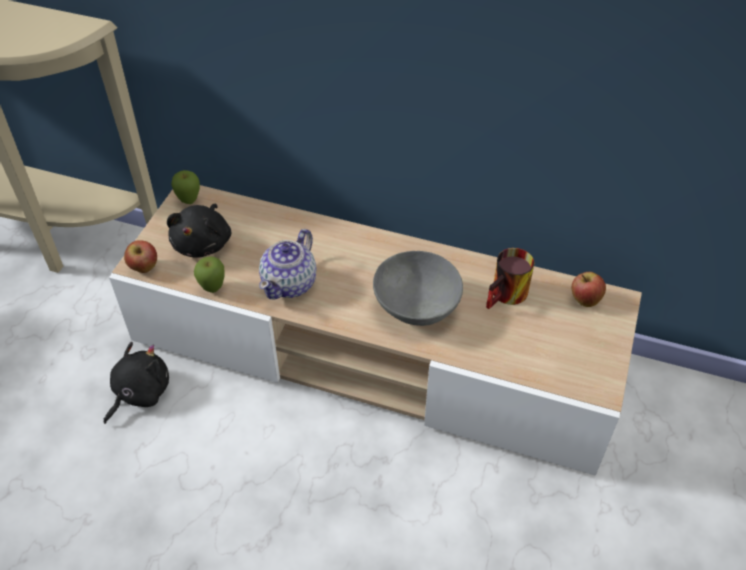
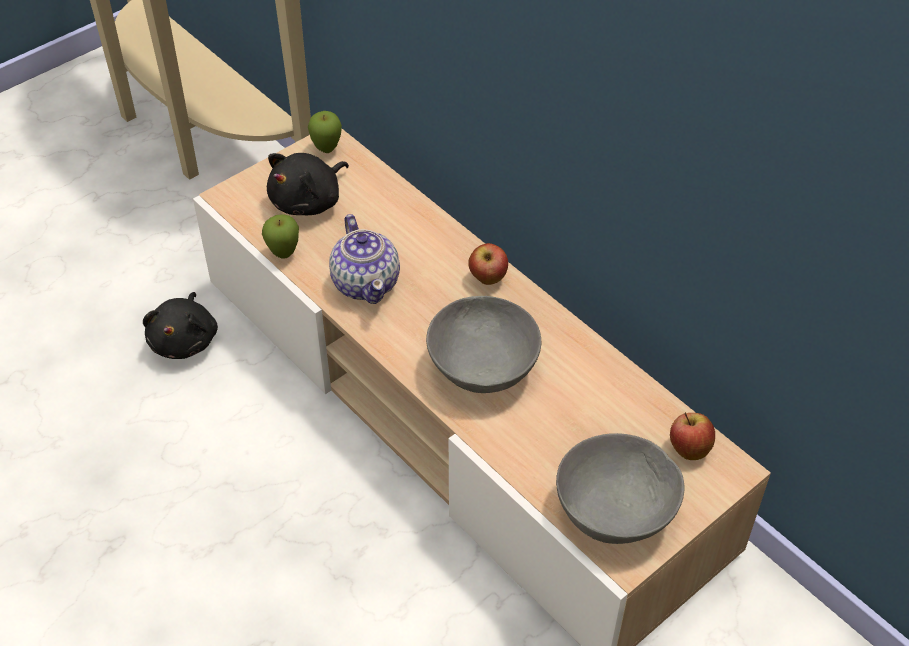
camera: 30 degrees right, 0 degrees up
black plush toy [104,342,169,424] -> black plush toy turned 120 degrees clockwise [143,292,218,359]
apple [124,240,157,273] -> apple moved to [468,243,508,285]
teapot [259,229,316,300] -> teapot turned 75 degrees counterclockwise [329,214,400,304]
mug [486,248,534,309] -> none
none -> grey bowl [556,433,684,544]

